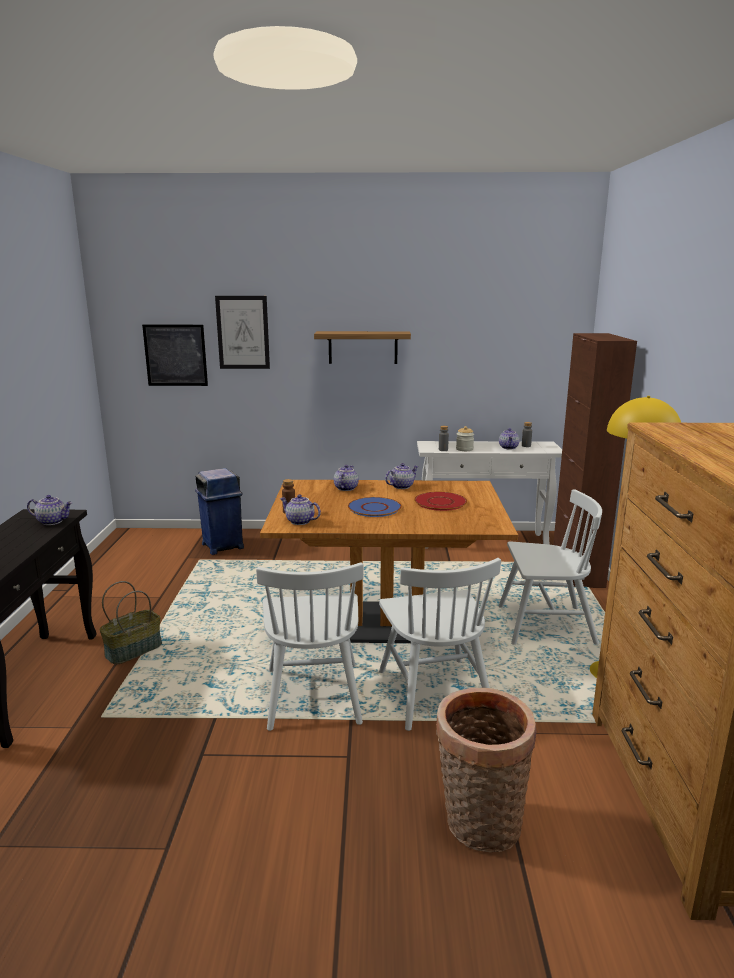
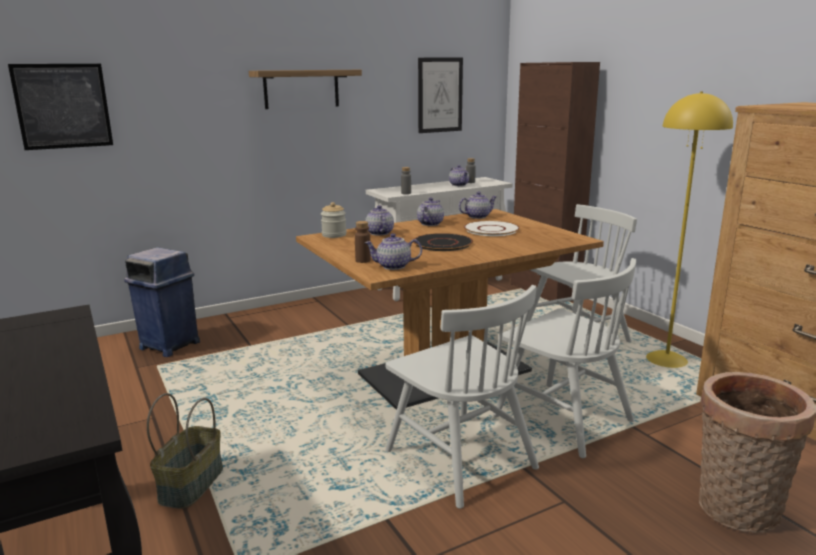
camera: 30 degrees left, 0 degrees up
teapot [27,495,72,525] -> teapot moved to [459,191,497,219]
picture [215,296,270,369] -> picture moved to [418,58,463,133]
blue plate [348,497,402,517] -> black plate [413,233,473,251]
red plate [414,492,467,511] -> white plate [464,221,520,236]
jar [456,426,474,451] -> jar moved to [321,202,346,238]

